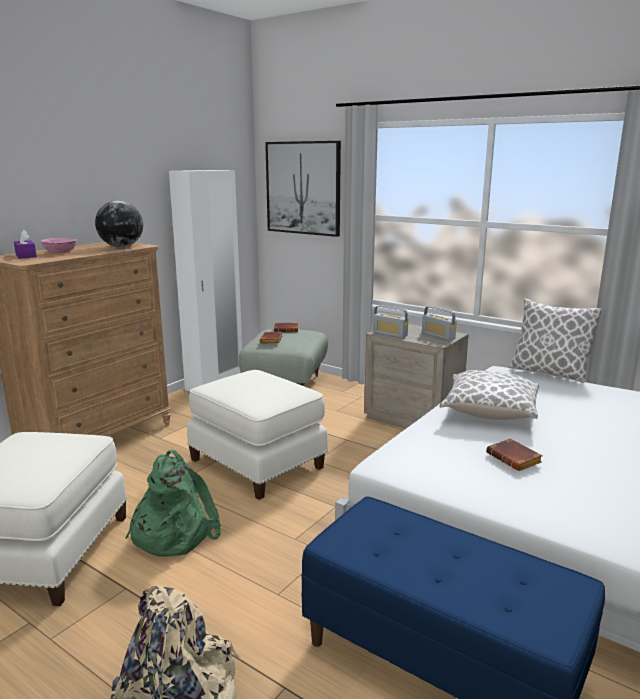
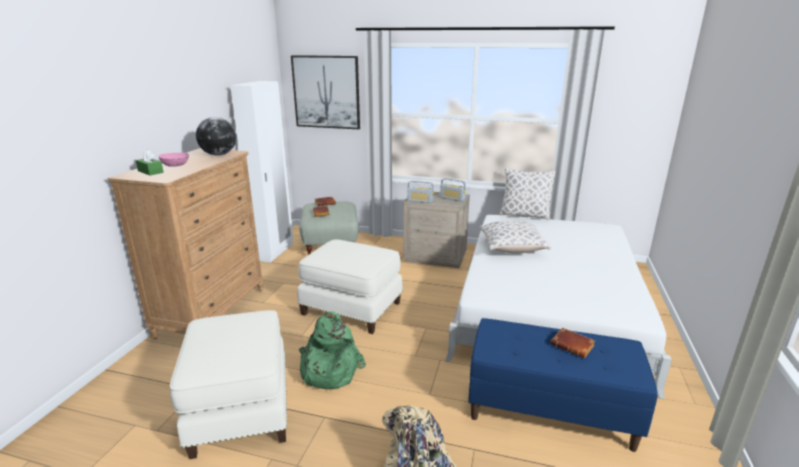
camera: 20 degrees left, 5 degrees up
purple tissue box [14,229,37,259] -> green tissue box [136,150,164,175]
brown book [486,438,543,471] -> brown book moved to [551,328,595,358]

